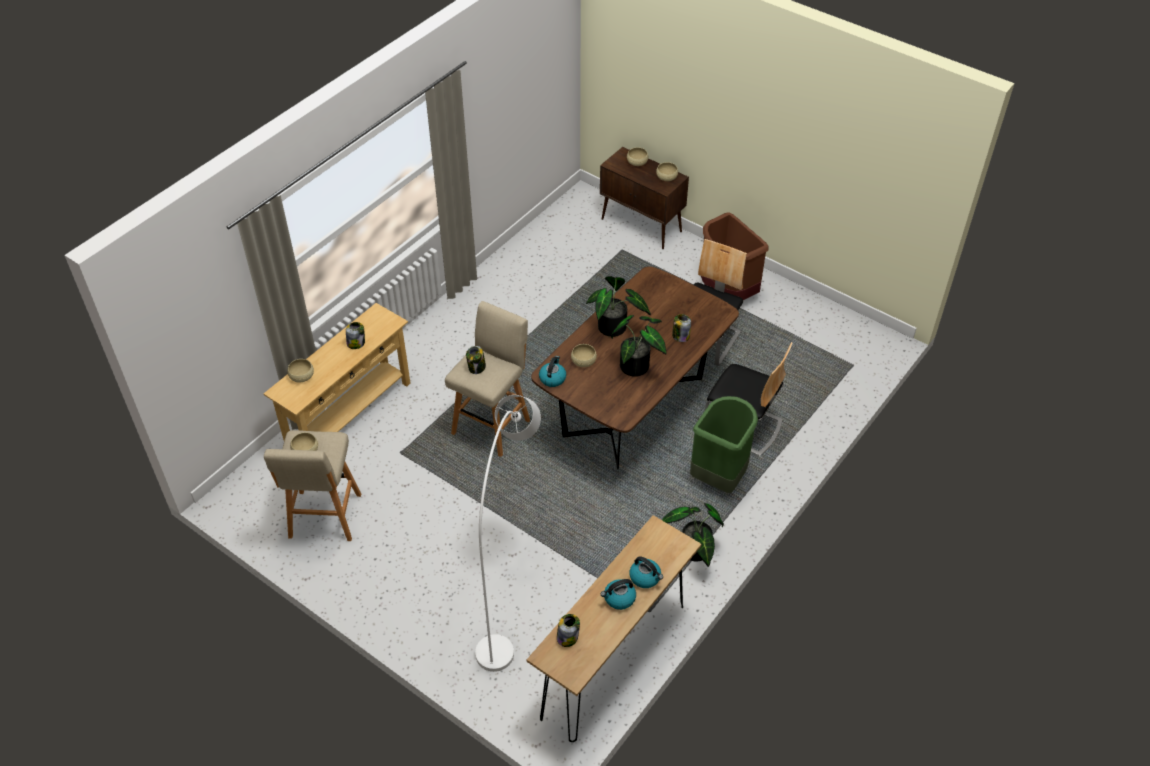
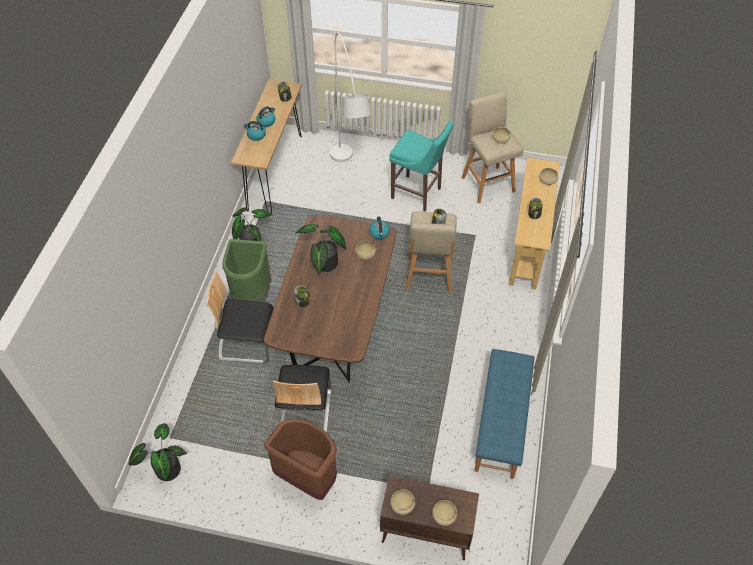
camera: 155 degrees right, 5 degrees up
potted plant [586,276,651,337] -> potted plant moved to [129,423,187,481]
none -> turquoise stool [389,121,454,212]
none -> blue bench [475,349,534,479]

